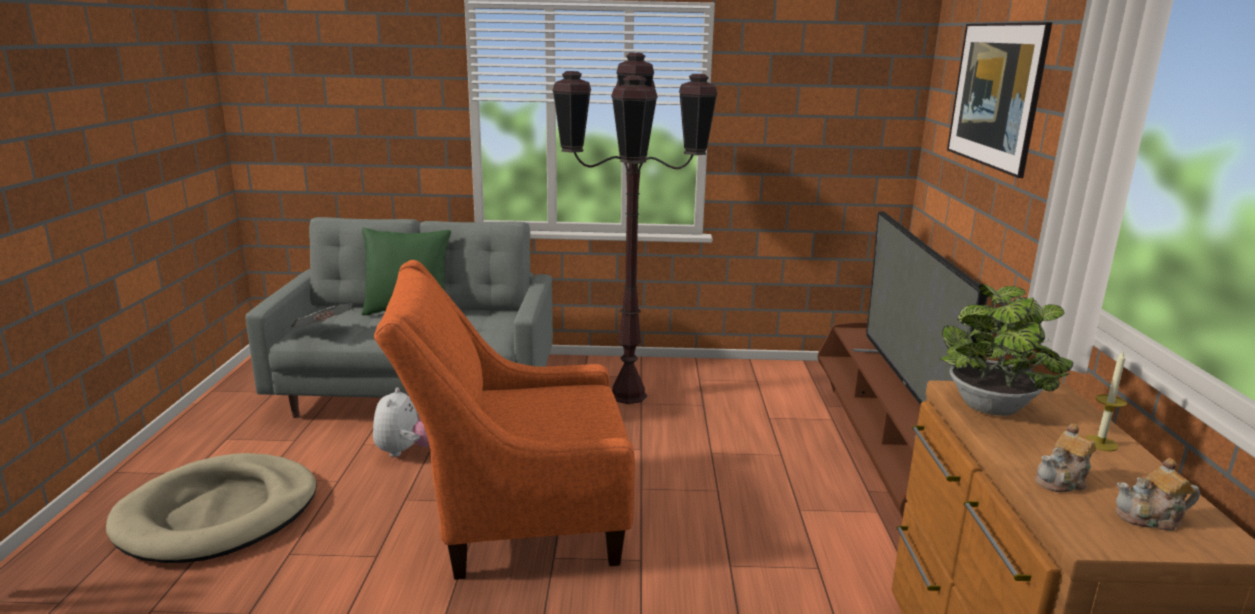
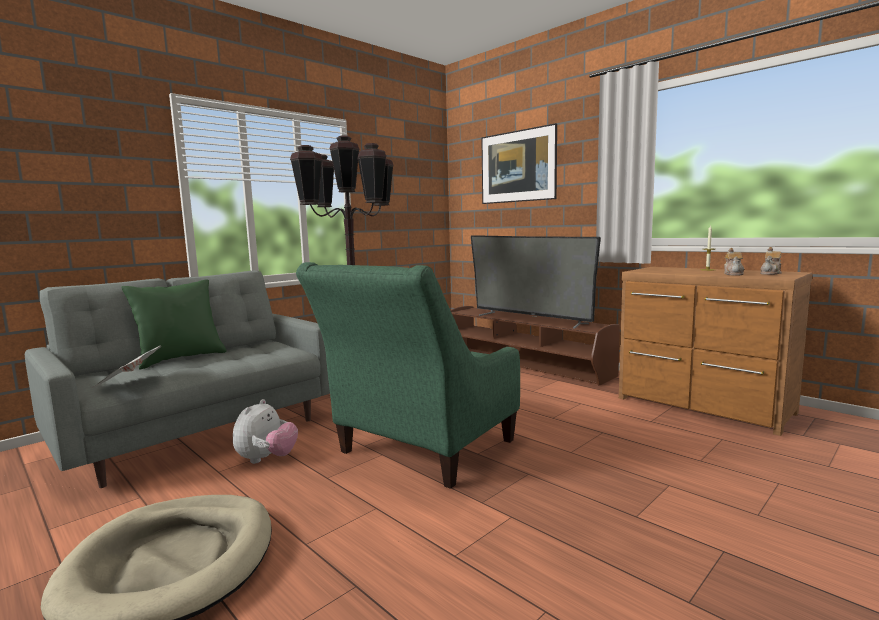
camera: 45 degrees left, 10 degrees down
plush toy [373,387,430,457] -> plush toy turned 60 degrees clockwise [233,399,298,464]
orange armchair [374,260,635,580] -> green armchair [296,262,520,489]
potted plant [940,284,1073,416] -> none

